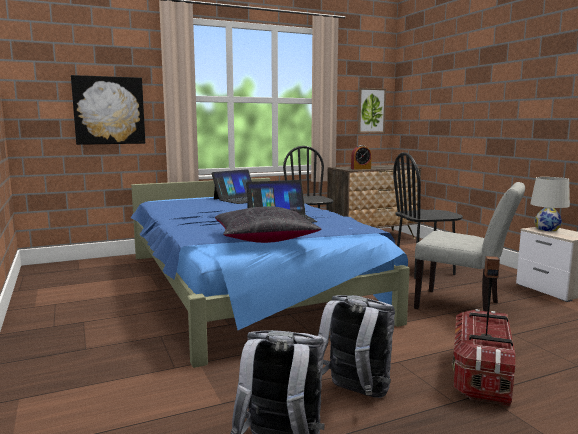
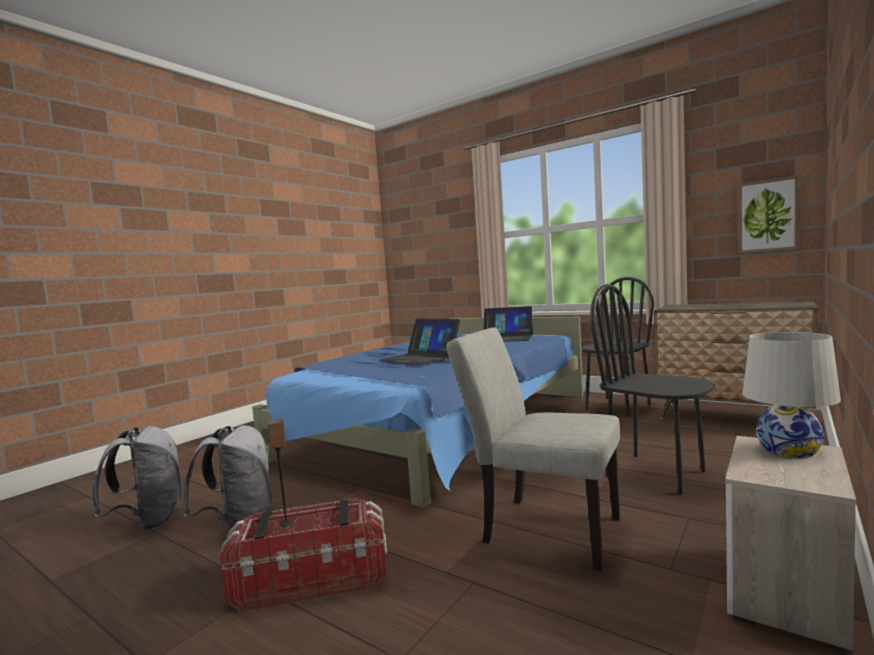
camera: 60 degrees right, 5 degrees down
picture [71,75,145,145] -> none
black pillow [215,206,321,243] -> none
alarm clock [351,145,371,170] -> none
grey chair [414,182,525,312] -> grey chair turned 120 degrees clockwise [446,327,620,571]

